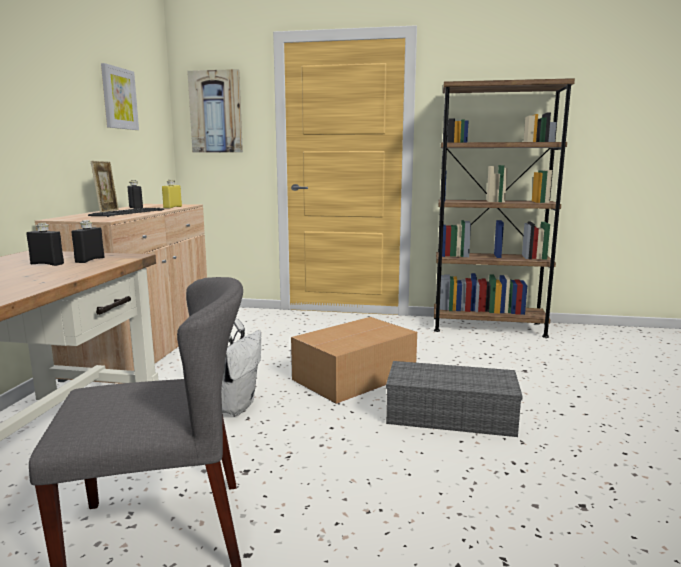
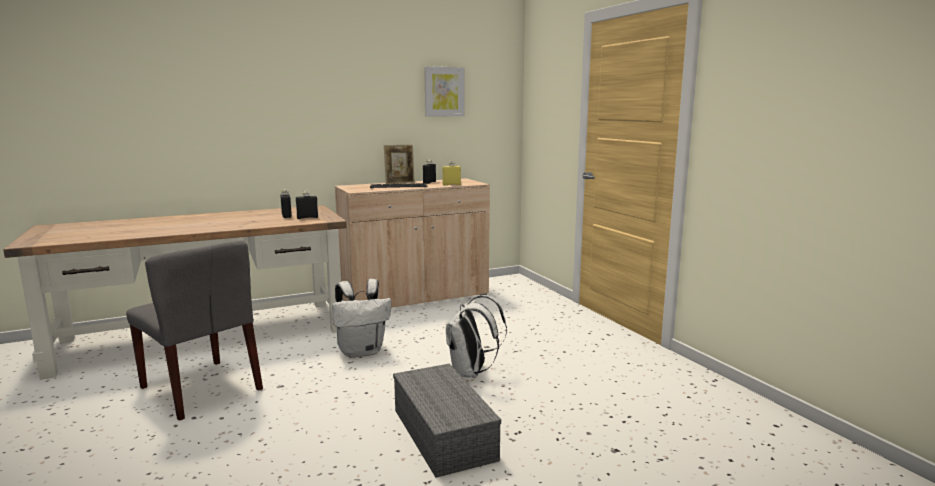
camera: 55 degrees right, 0 degrees up
picture [187,69,243,153] -> none
cardboard box [291,317,417,404] -> white backpack [446,295,507,378]
brown bookcase [434,78,575,338] -> none

